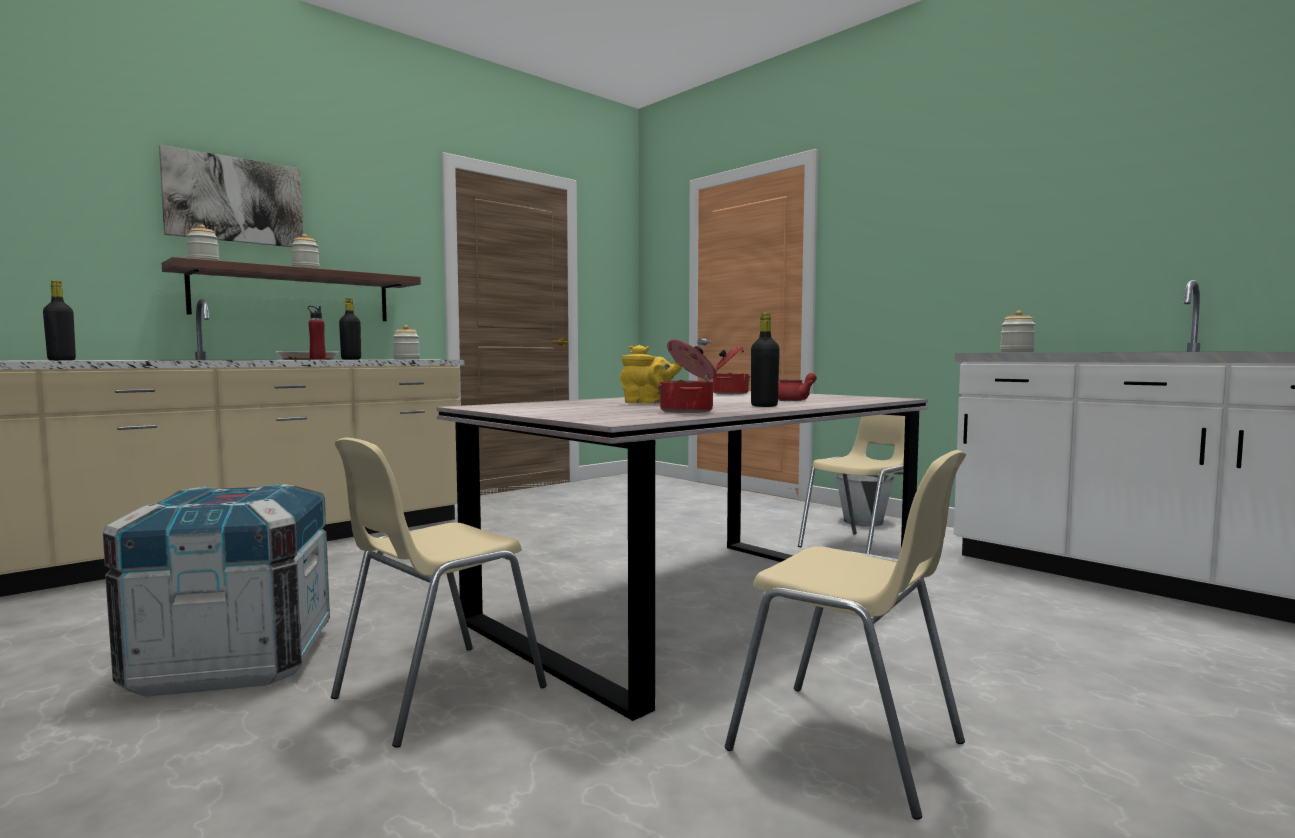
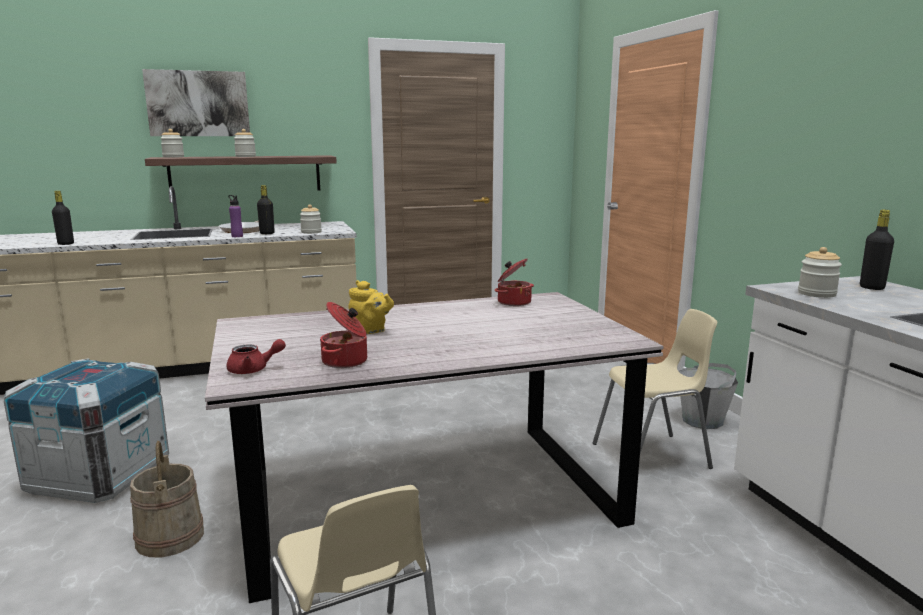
camera: 25 degrees right, 10 degrees up
red bottle [308,306,326,360] -> purple bottle [228,195,243,237]
beige chair [331,438,547,748] -> beige bucket [130,441,204,557]
black bottle [751,312,780,407] -> black bottle moved to [860,210,894,290]
red teapot [778,373,817,401] -> red teapot moved to [226,339,286,374]

